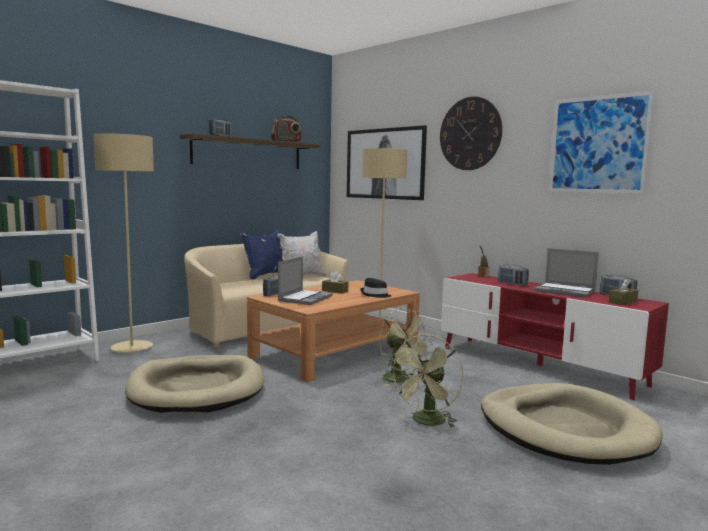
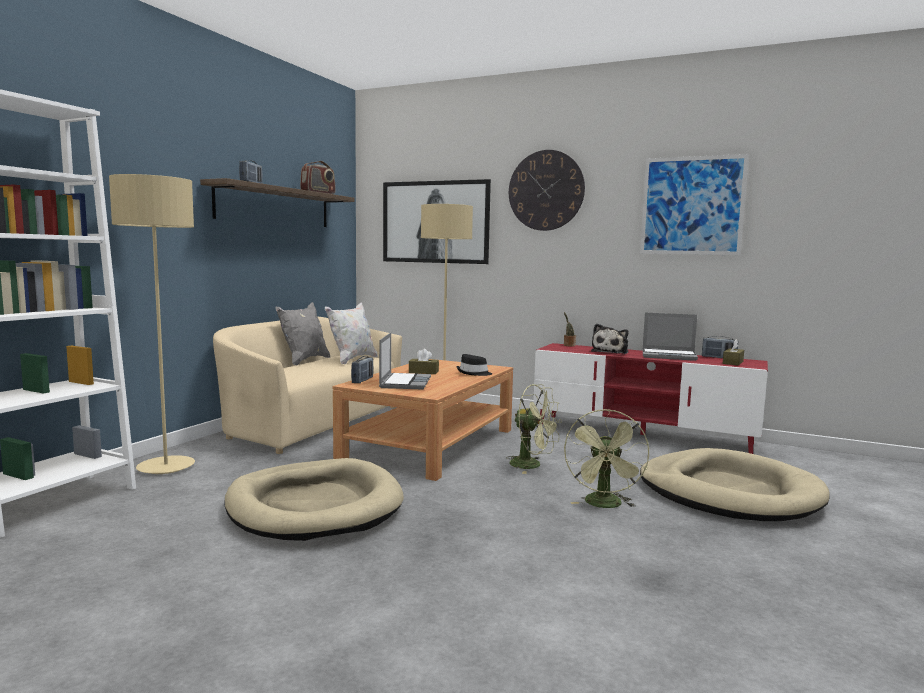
camera: 20 degrees left, 0 degrees up
blue pillow [240,230,283,280] -> grey pillow [275,302,330,366]
radio [498,264,529,286] -> plush toy [591,324,628,354]

